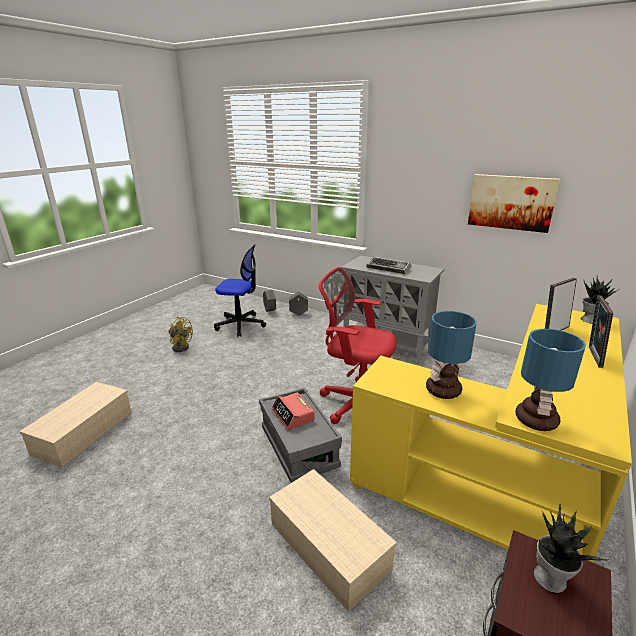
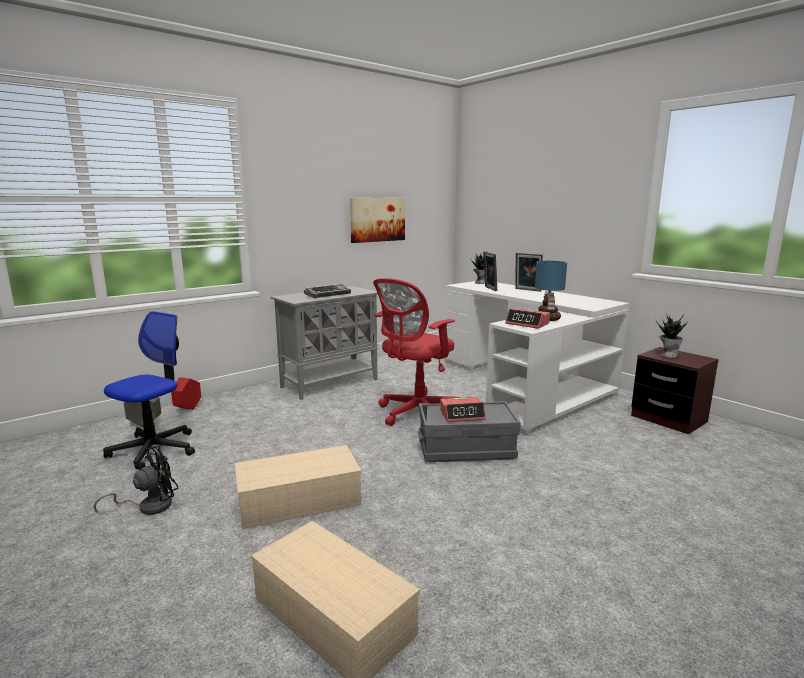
camera: 70 degrees left, 10 degrees down
yellow fan [168,317,193,352] -> black fan [94,446,178,515]
beige storage box [269,469,397,612] -> beige storage box moved to [235,445,361,529]
grey planter [289,292,308,316] -> red planter [171,377,201,410]
yellow desk [350,304,632,563] -> white desk [445,281,630,435]
table lamp [515,329,586,431] -> none
none -> alarm clock [505,308,550,329]

